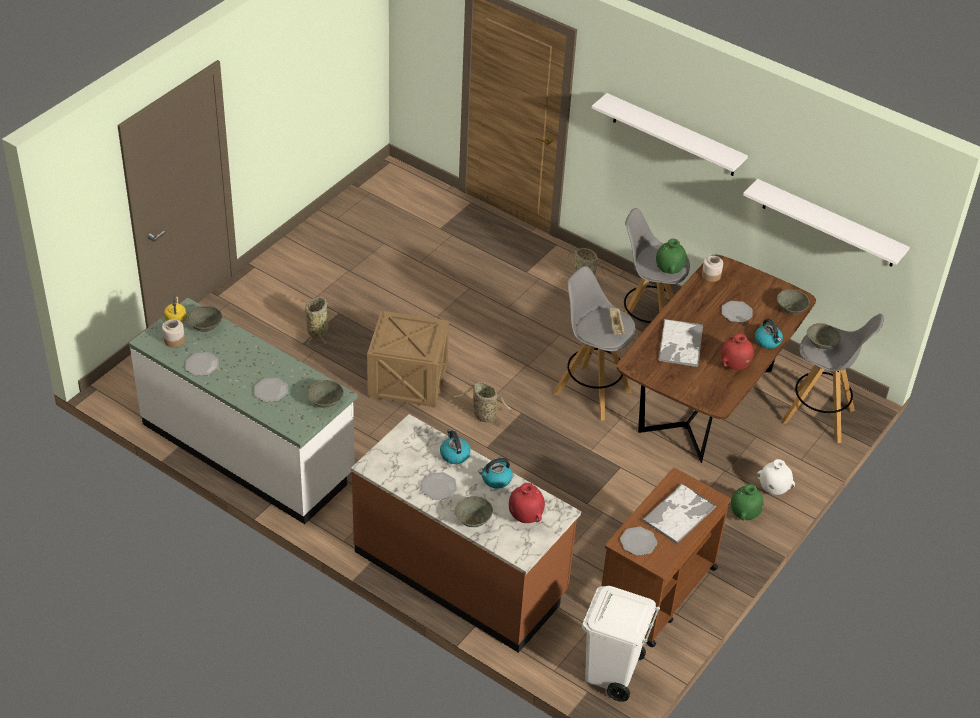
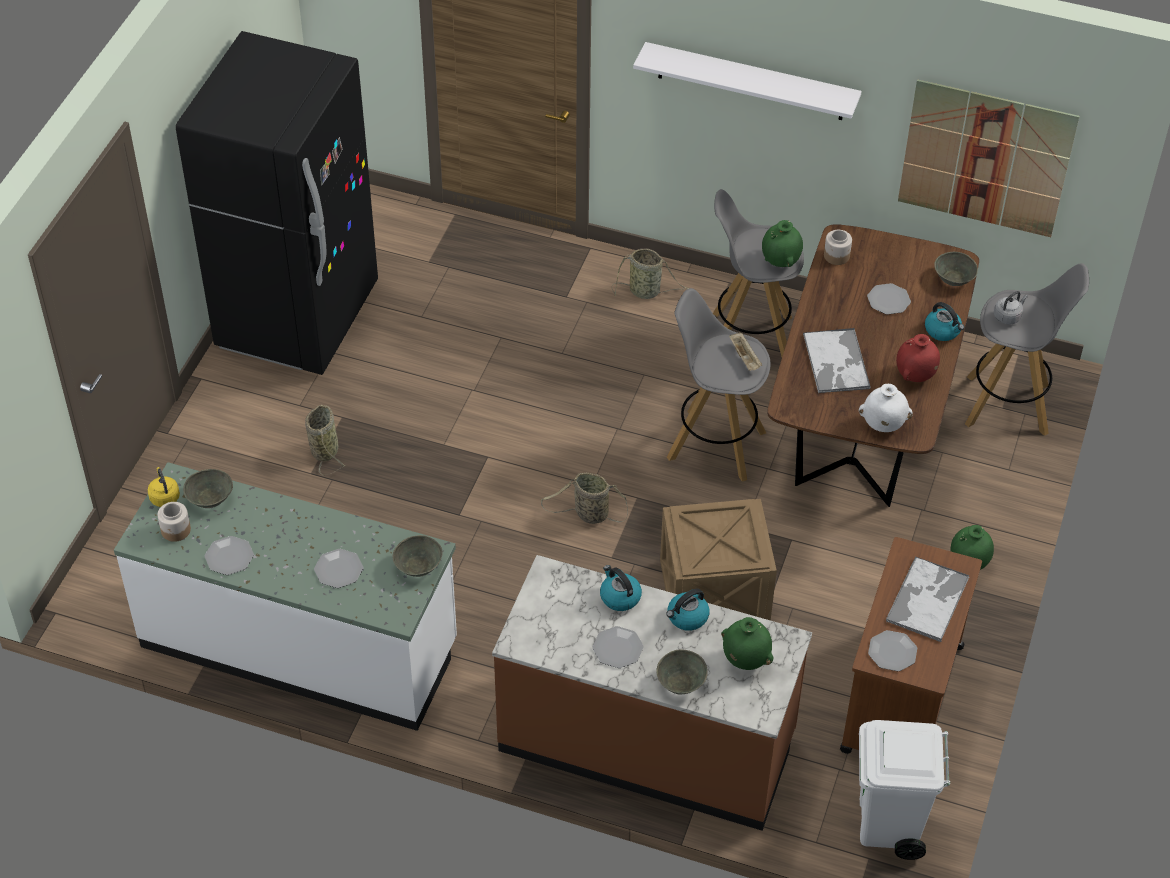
camera: 15 degrees left, 5 degrees up
crate [367,311,449,407] -> crate moved to [660,499,777,621]
red vase [509,483,545,523] -> green vase [721,617,773,670]
white shelf [743,179,910,267] -> picture [898,79,1079,237]
white vase [757,459,795,495] -> white vase moved to [859,384,913,432]
grey bowl [807,323,841,349] -> grey kettle [994,291,1028,325]
none -> black fridge [176,31,378,375]

